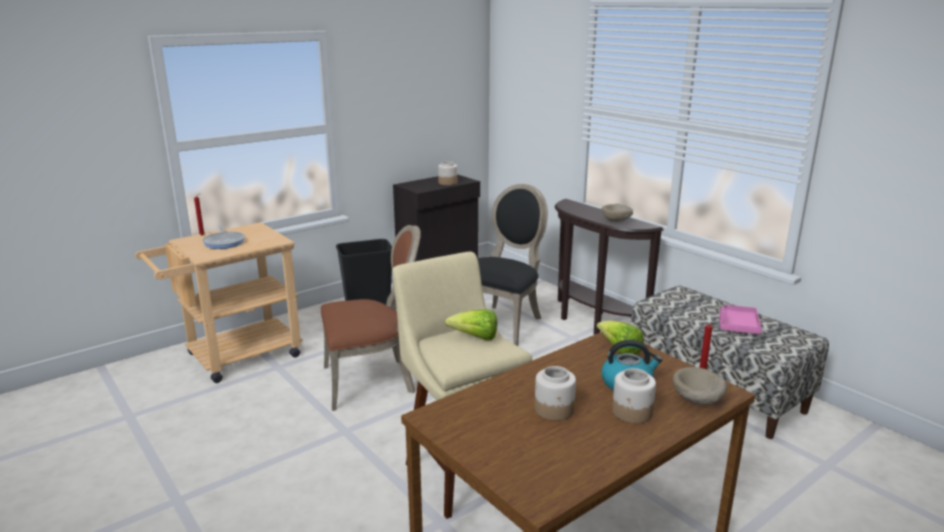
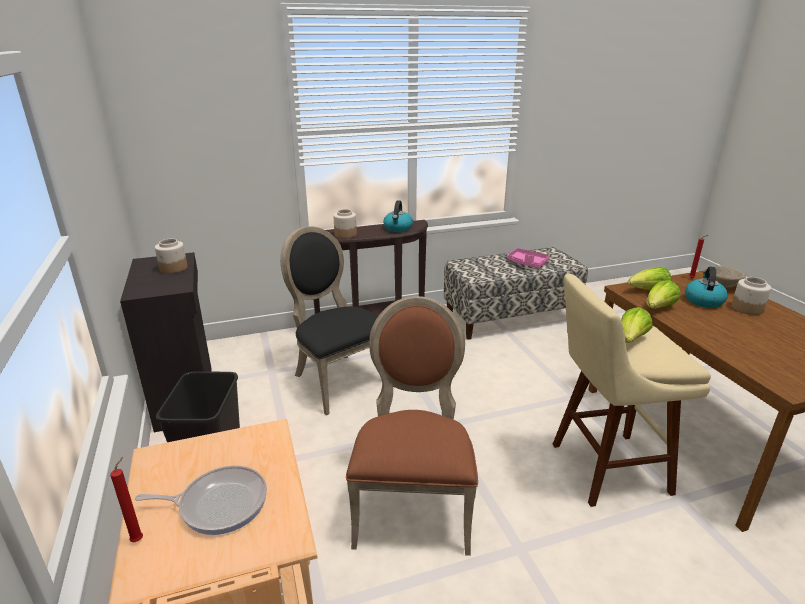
camera: 70 degrees left, 5 degrees up
jar [535,366,576,421] -> jar moved to [333,209,357,238]
beige bowl [602,204,633,222] -> kettle [383,200,413,232]
none -> lettuce [646,280,680,308]

